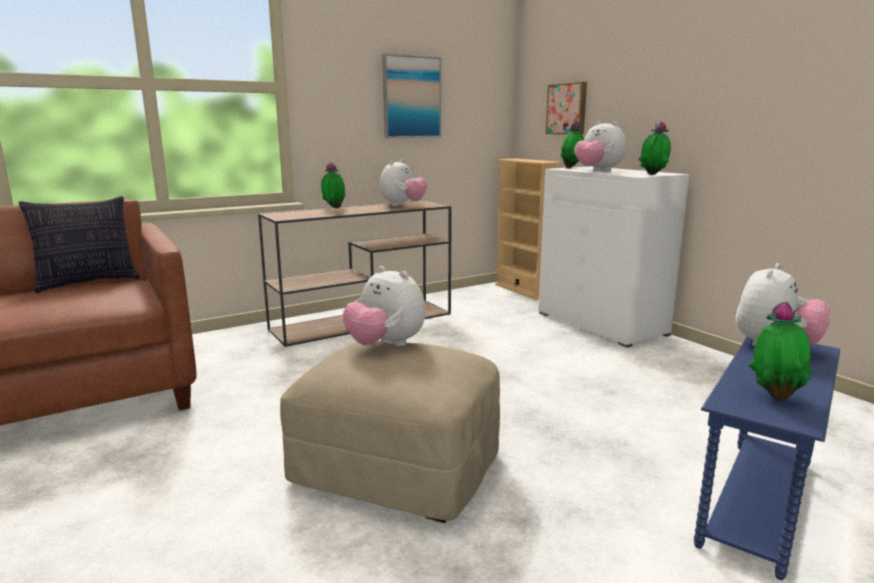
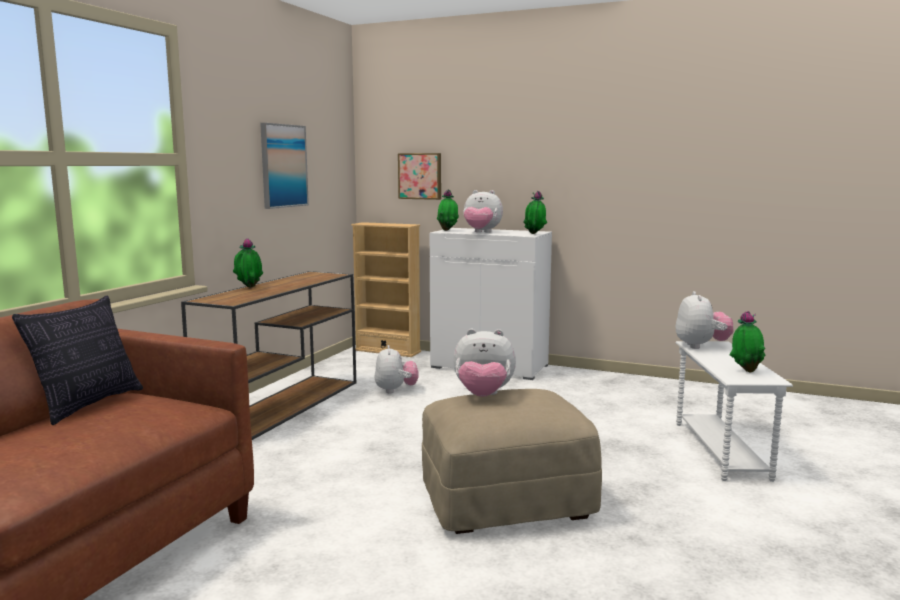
camera: 35 degrees left, 5 degrees down
plush toy [380,160,427,206] -> plush toy moved to [374,345,419,393]
blue side table [694,337,840,580] -> white side table [676,341,793,482]

